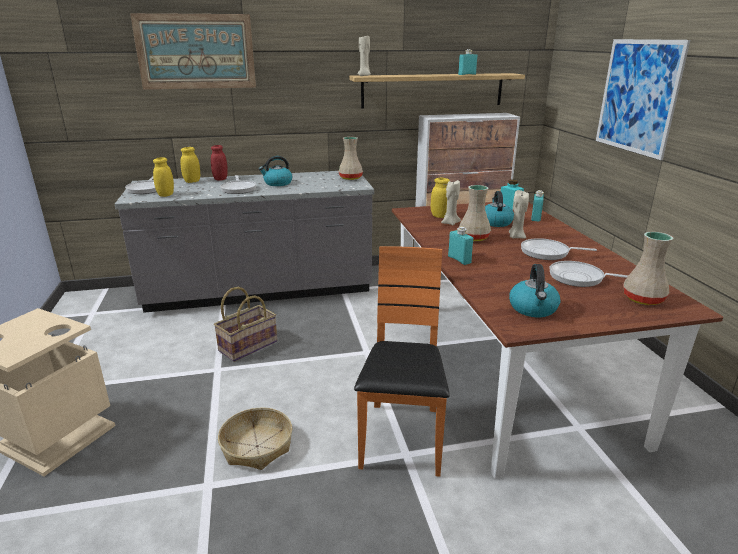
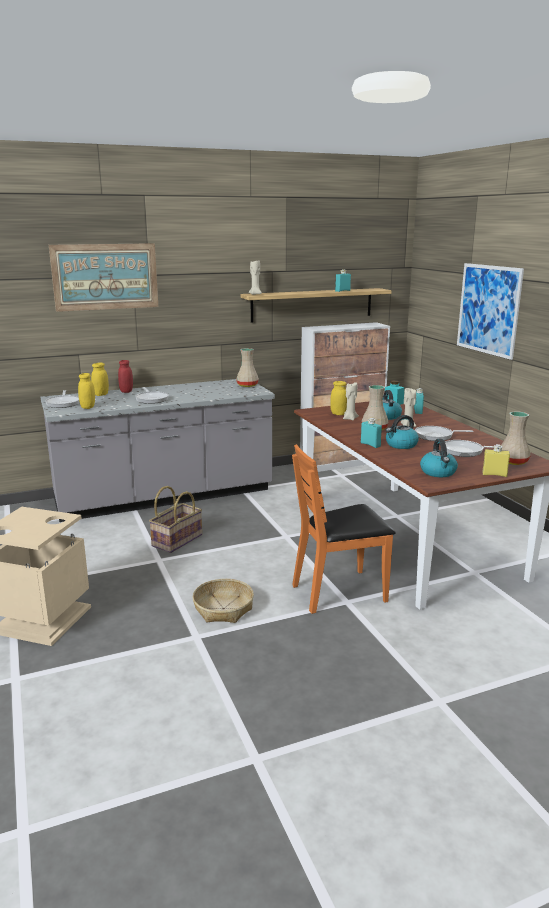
camera: 10 degrees left, 5 degrees down
kettle [259,156,293,186] -> kettle moved to [386,415,419,449]
orange chair [354,246,450,477] -> orange chair turned 105 degrees counterclockwise [292,444,396,614]
none -> yellow bottle [483,444,510,477]

